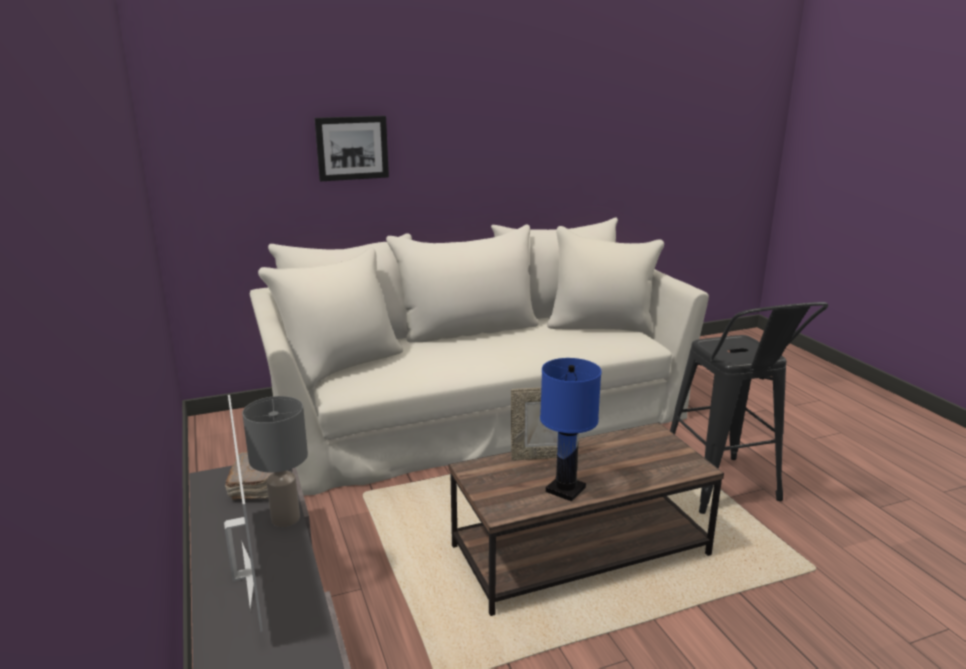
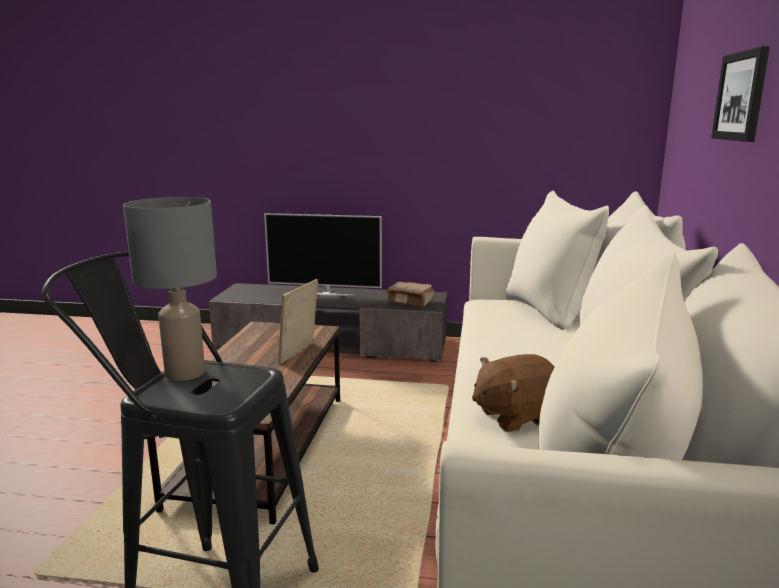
camera: 120 degrees right, 5 degrees down
grey table lamp [242,396,308,527] -> grey table lamp moved to [123,197,217,381]
blue table lamp [540,358,602,502] -> none
none -> brown plush toy [472,354,554,432]

